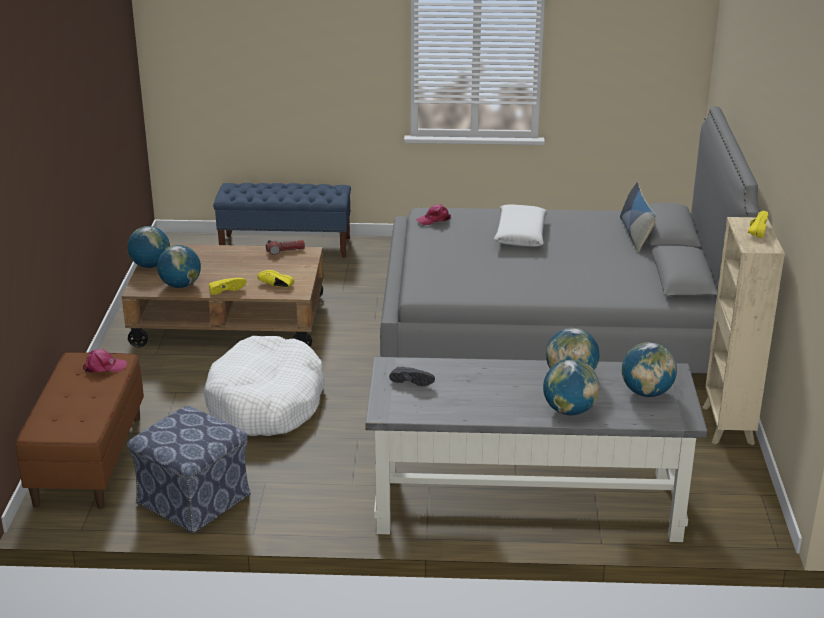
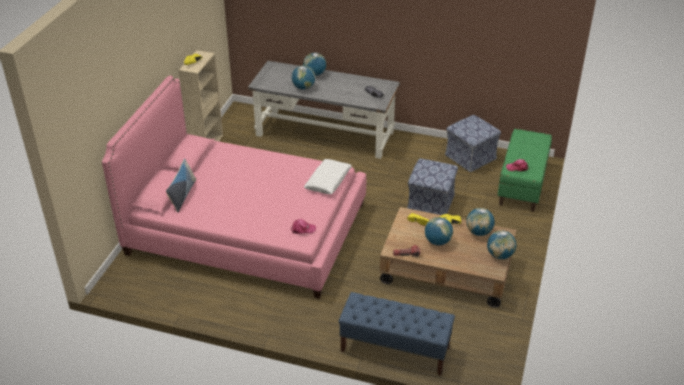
camera: 165 degrees left, 10 degrees up
brown bench [16,352,144,509] -> green bench [498,129,552,212]
white dog bed [204,336,325,436] -> ottoman [407,159,458,215]
grey bed [380,106,760,373] -> pink bed [102,76,366,299]
white pillow [494,204,548,247] -> white pillow moved to [304,159,352,194]
globe [622,342,677,397] -> globe moved to [425,217,453,245]

